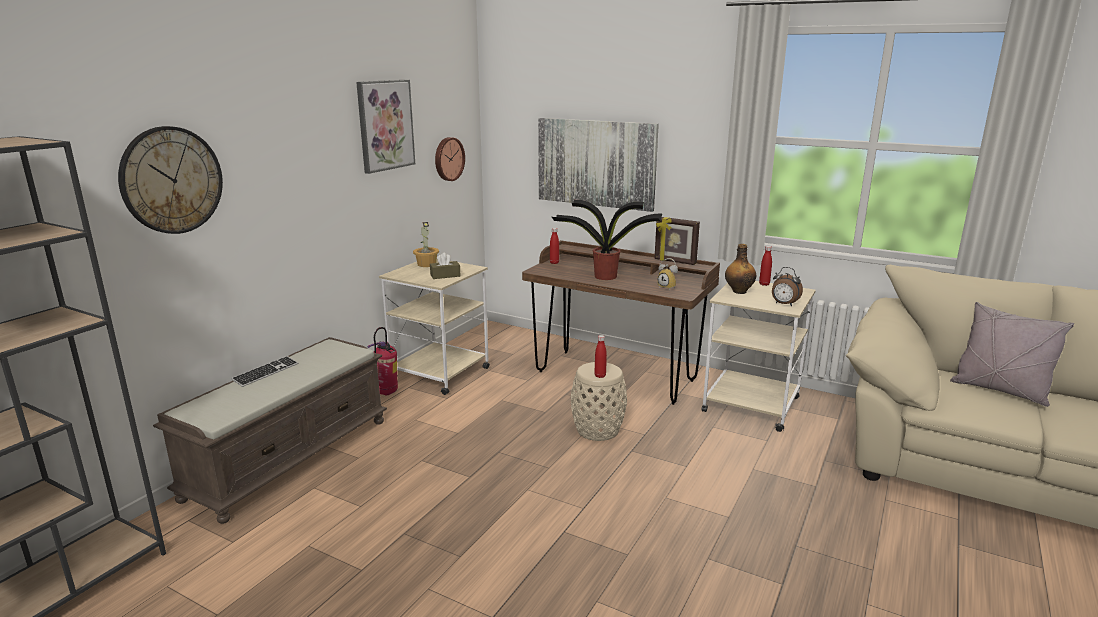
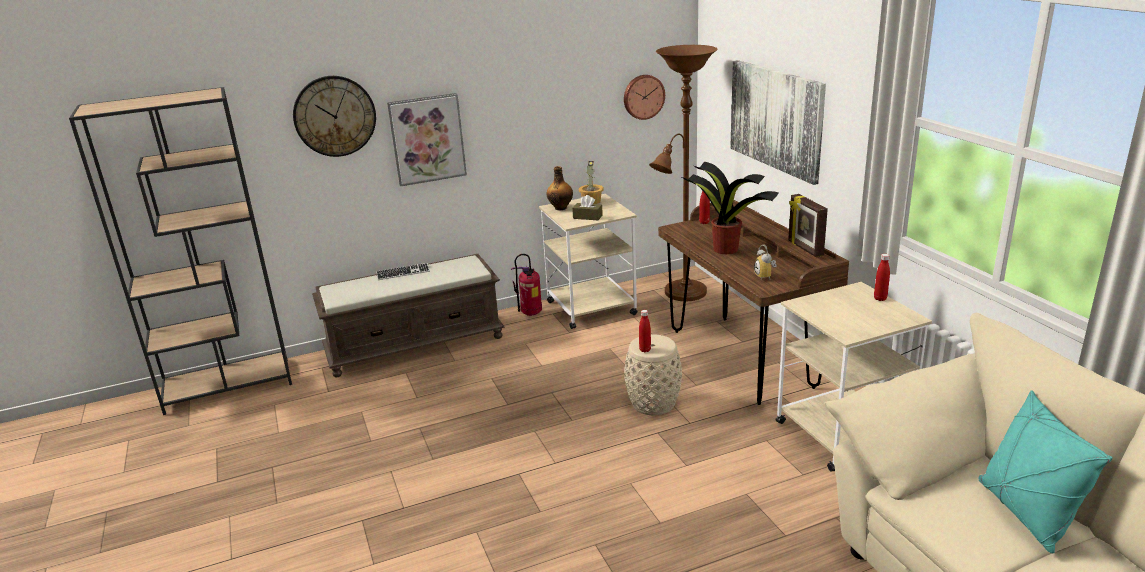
camera: 40 degrees right, 5 degrees up
picture [356,80,415,174] -> picture moved to [387,93,467,186]
bottle [725,244,756,294] -> bottle moved to [546,166,573,211]
alarm clock [772,267,803,306] -> none
purple pillow [950,302,1074,407] -> turquoise pillow [979,390,1113,553]
none -> brown floor lamp [649,45,718,301]

